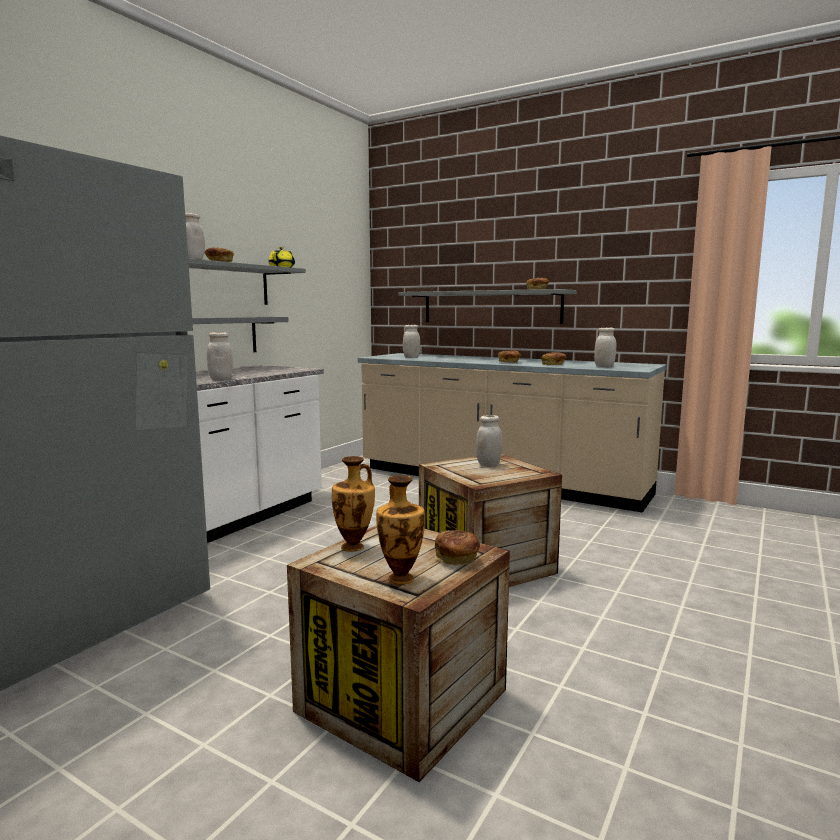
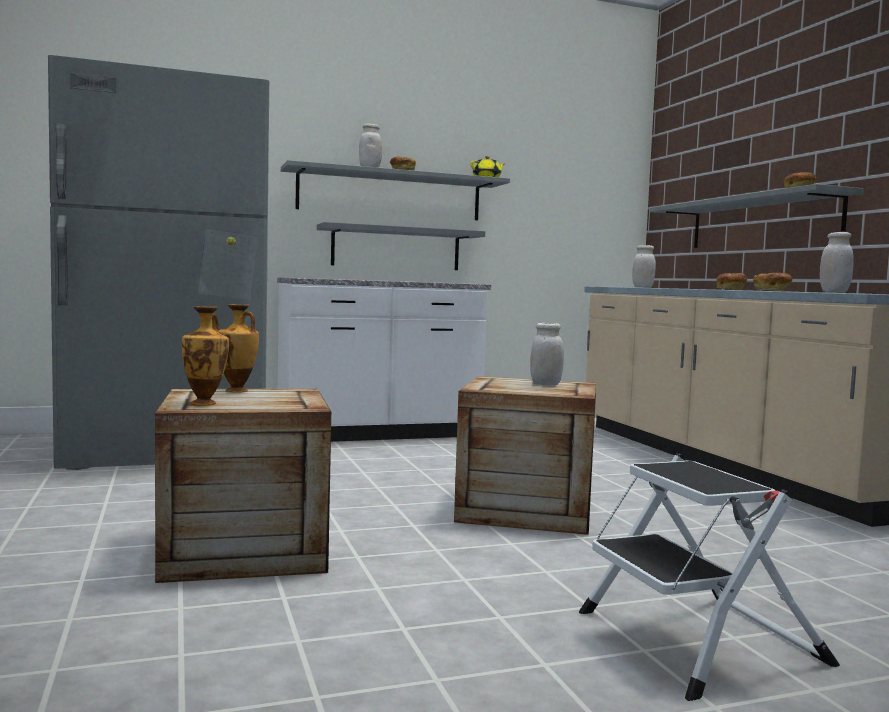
camera: 40 degrees right, 5 degrees down
white jar [207,332,233,380] -> none
bread [435,530,480,566] -> none
none -> step ladder [579,453,840,701]

